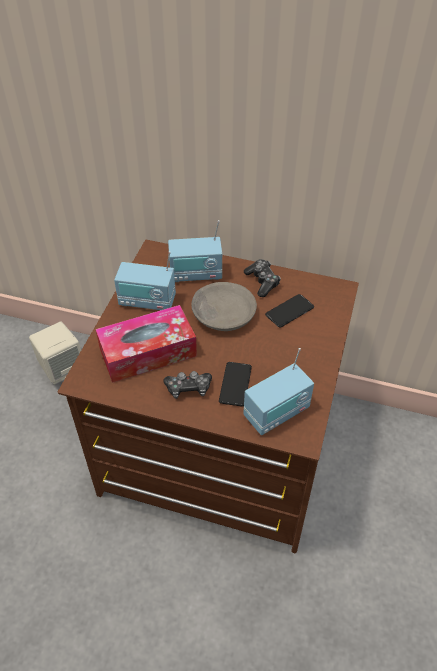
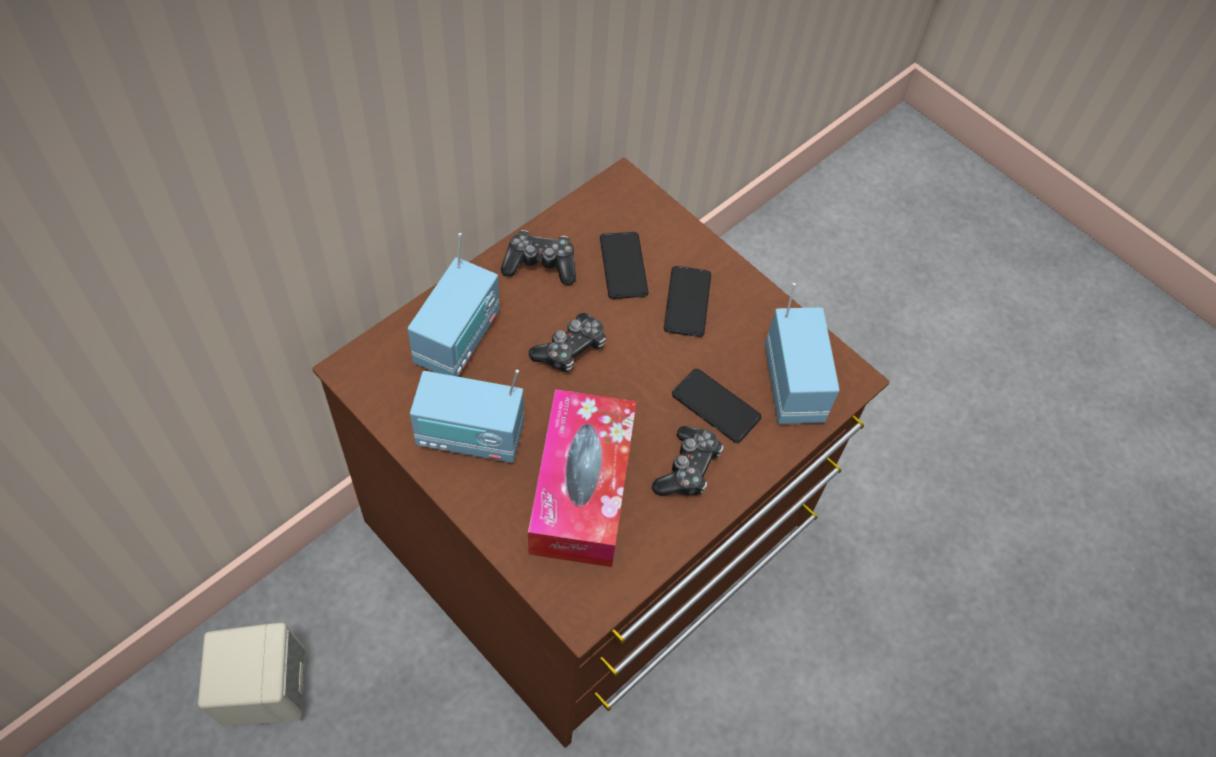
camera: 65 degrees left, 10 degrees up
radio [114,251,176,310] -> radio turned 60 degrees clockwise [410,369,524,463]
grey bowl [191,282,257,331] -> game controller [529,313,606,373]
none -> phone [664,266,711,337]

